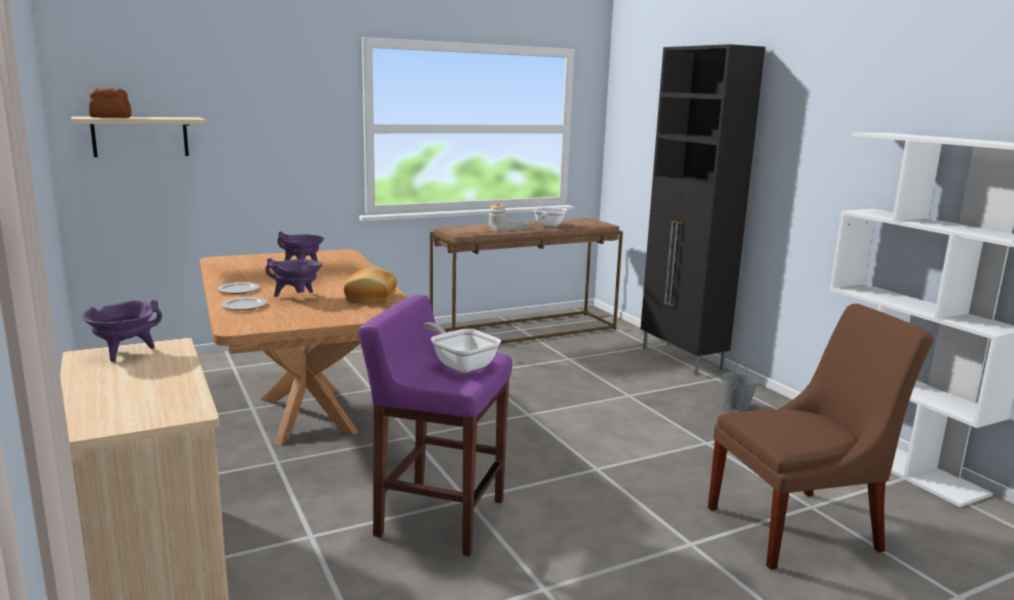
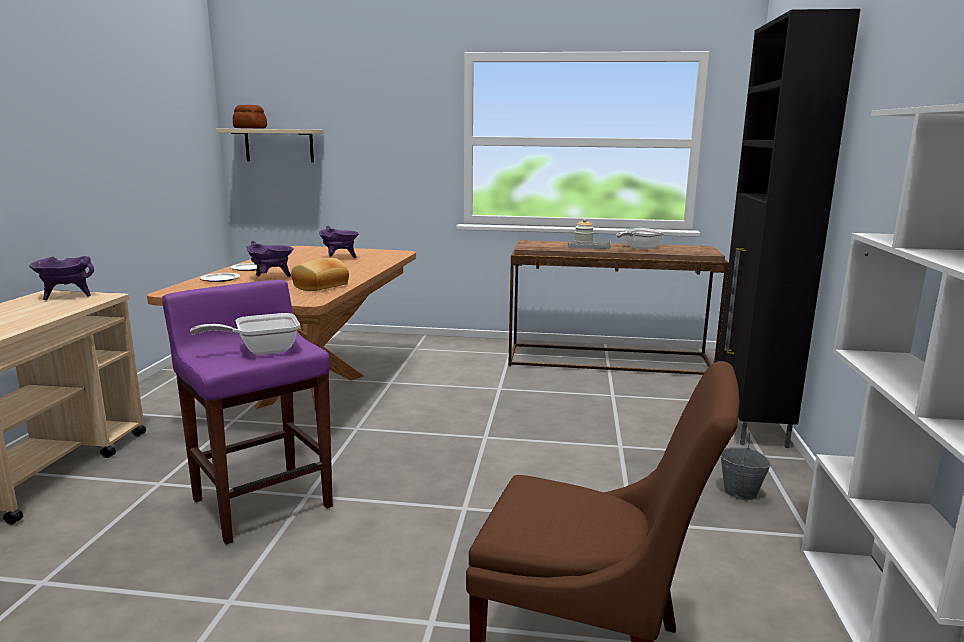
camera: 35 degrees right, 0 degrees up
frying pan [423,322,501,373] -> frying pan turned 105 degrees counterclockwise [190,313,300,355]

